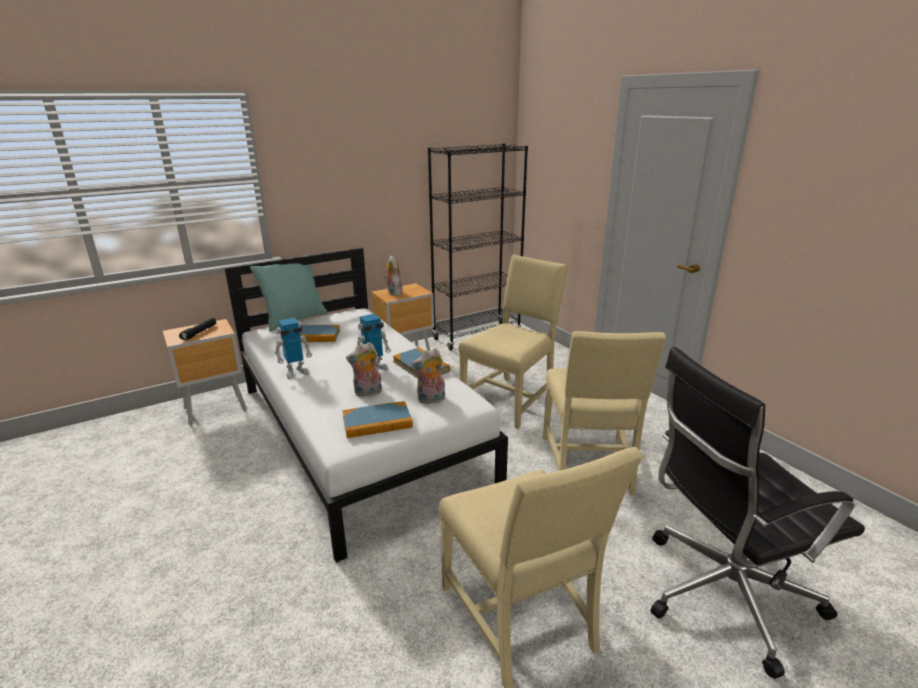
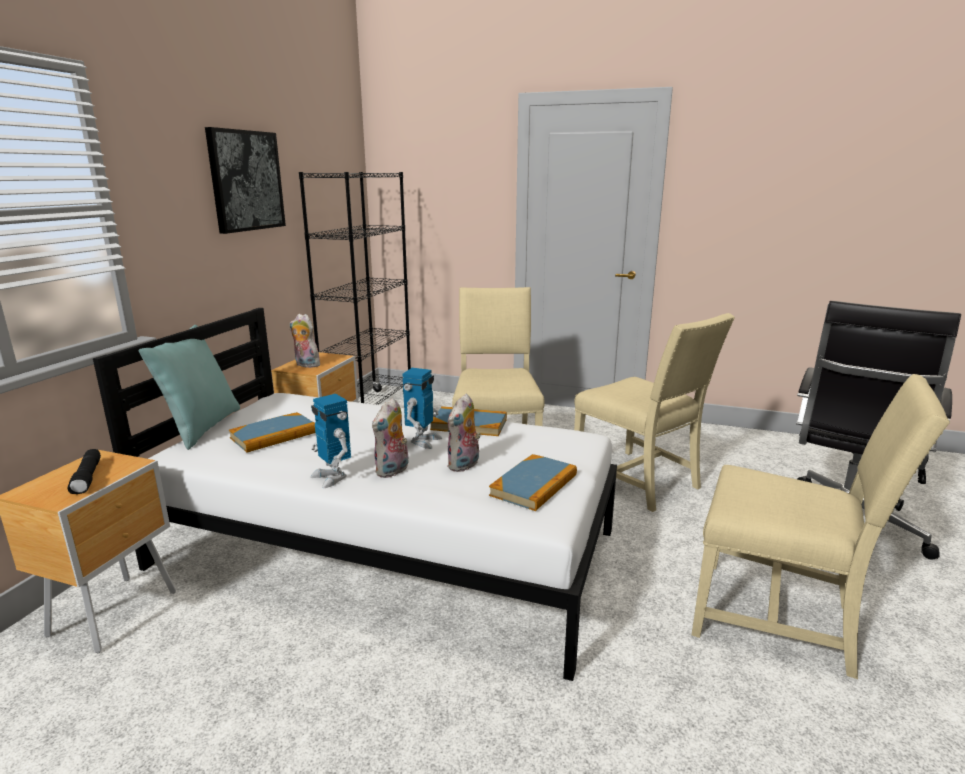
camera: 40 degrees left, 5 degrees down
toy robot [275,318,312,379] -> toy robot turned 120 degrees clockwise [310,394,351,488]
plush toy [411,348,445,404] -> plush toy moved to [372,398,408,478]
none -> picture [205,127,286,234]

